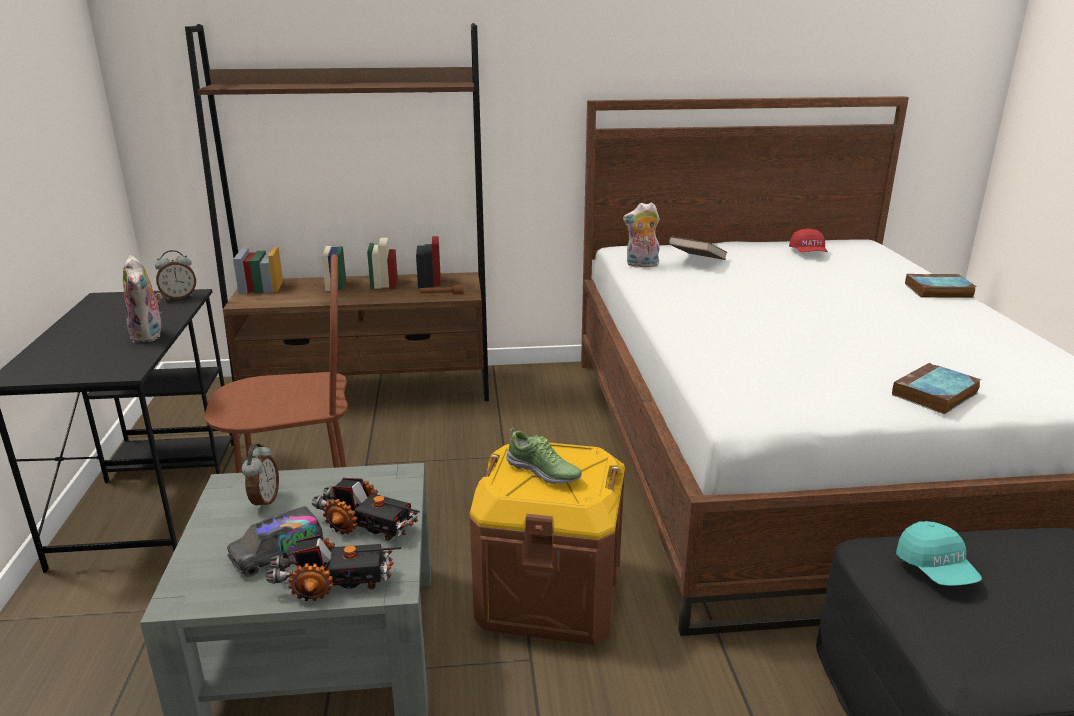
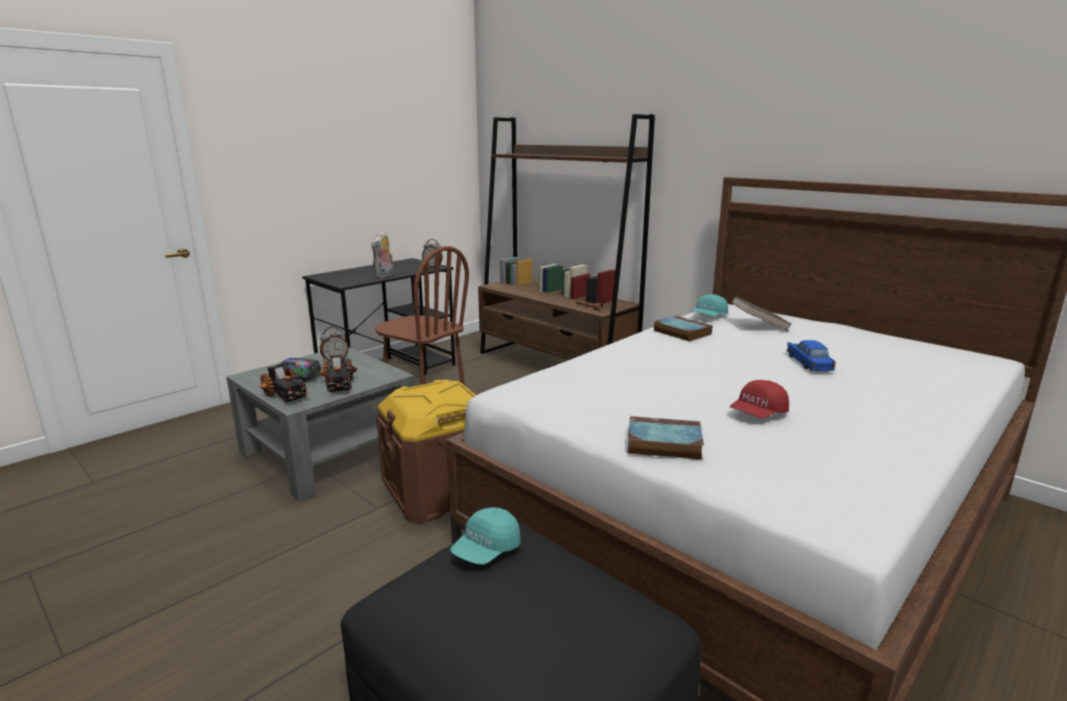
camera: 50 degrees right, 5 degrees down
shoe [506,428,582,484] -> none
plush toy [623,202,660,267] -> turquoise cap [691,294,728,316]
red cap [789,228,828,252] -> red cap moved to [730,380,789,418]
book [905,274,977,298] -> book moved to [653,315,712,342]
none -> blue toy car [786,340,836,371]

